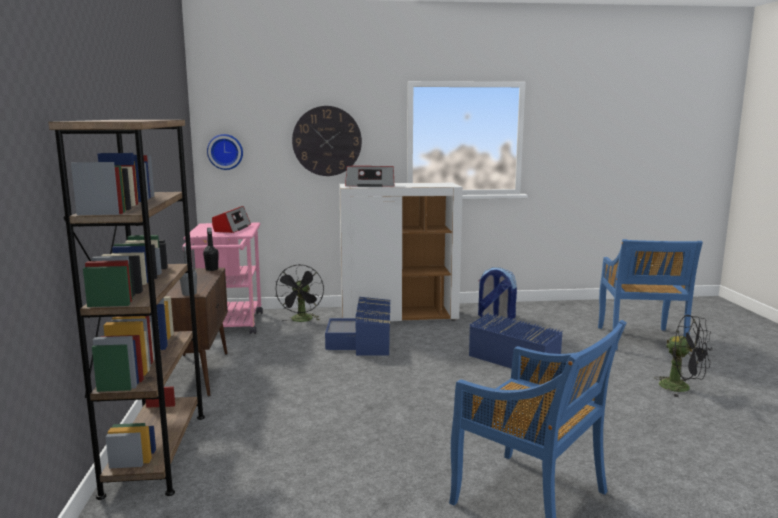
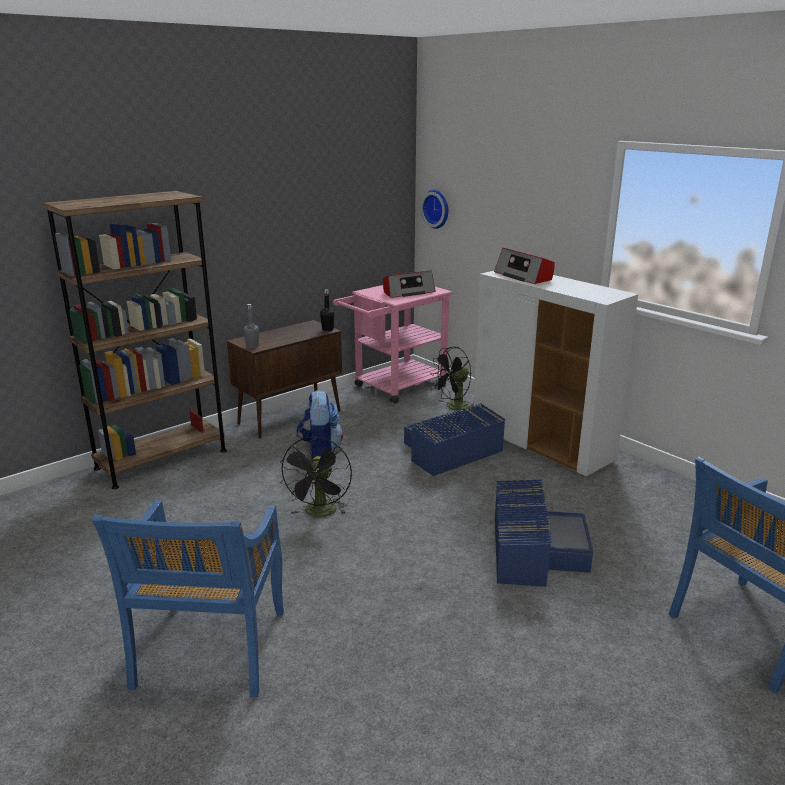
camera: 55 degrees right, 10 degrees up
wall clock [292,106,362,176] -> none
backpack [478,267,517,320] -> backpack moved to [297,391,343,458]
black fan [654,315,712,397] -> black fan moved to [280,436,352,517]

